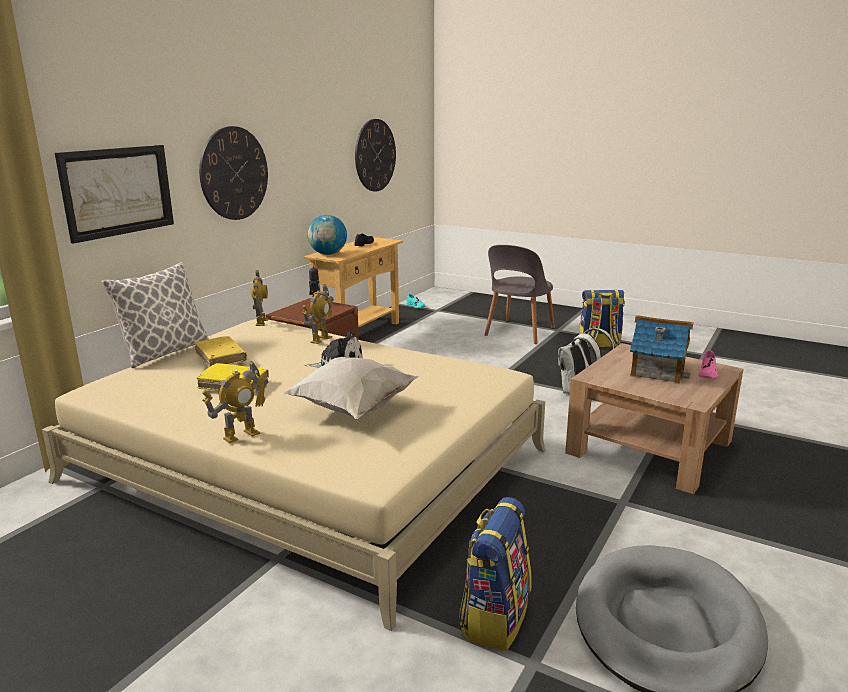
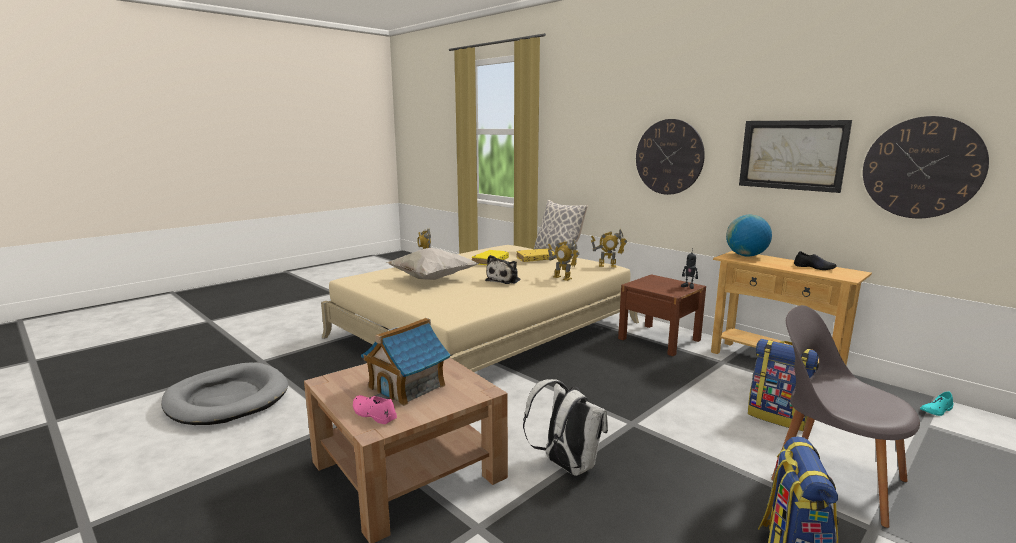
camera: 105 degrees right, 5 degrees down
picture [55,145,174,243] -> picture moved to [739,120,852,193]
backpack [459,497,532,651] -> backpack moved to [748,339,819,431]

